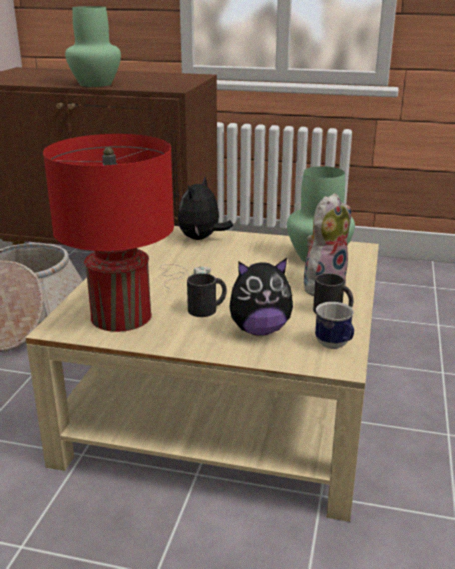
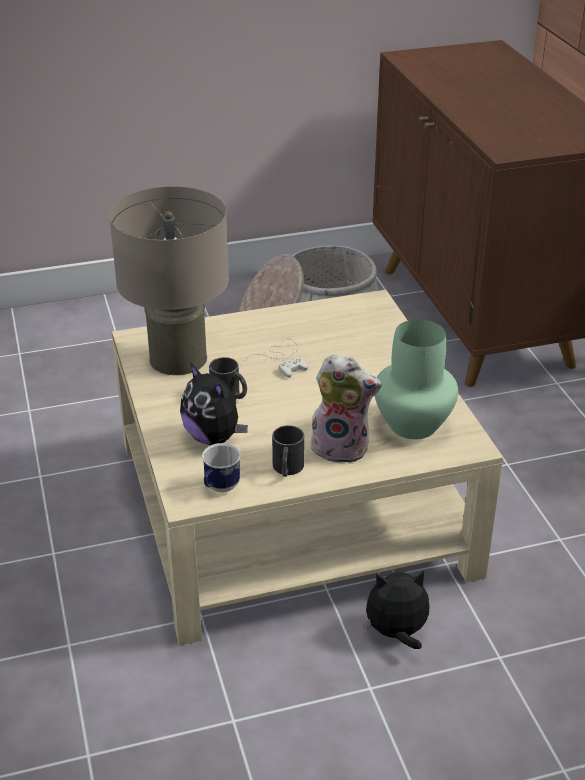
camera: 60 degrees right, 10 degrees up
red table lamp [43,134,174,332] -> beige table lamp [109,187,229,375]
green vase [65,6,121,87] -> none
plush toy [178,176,233,240] -> plush toy moved to [363,571,430,649]

